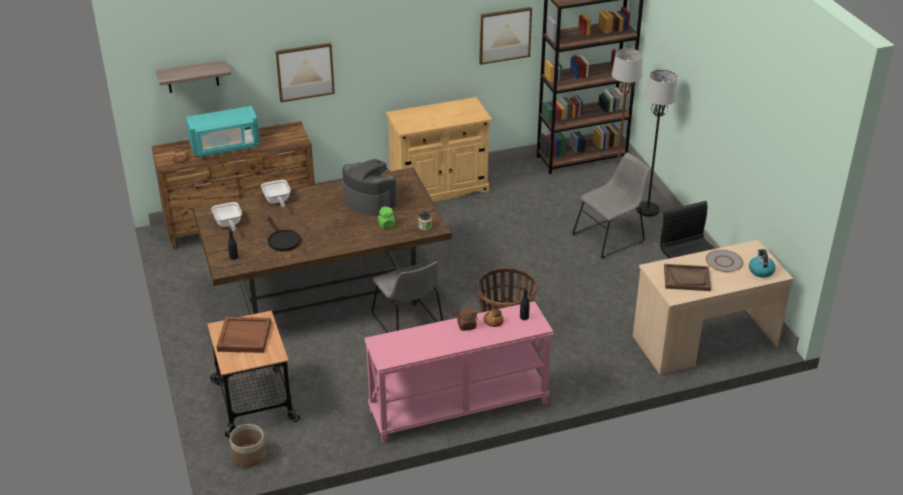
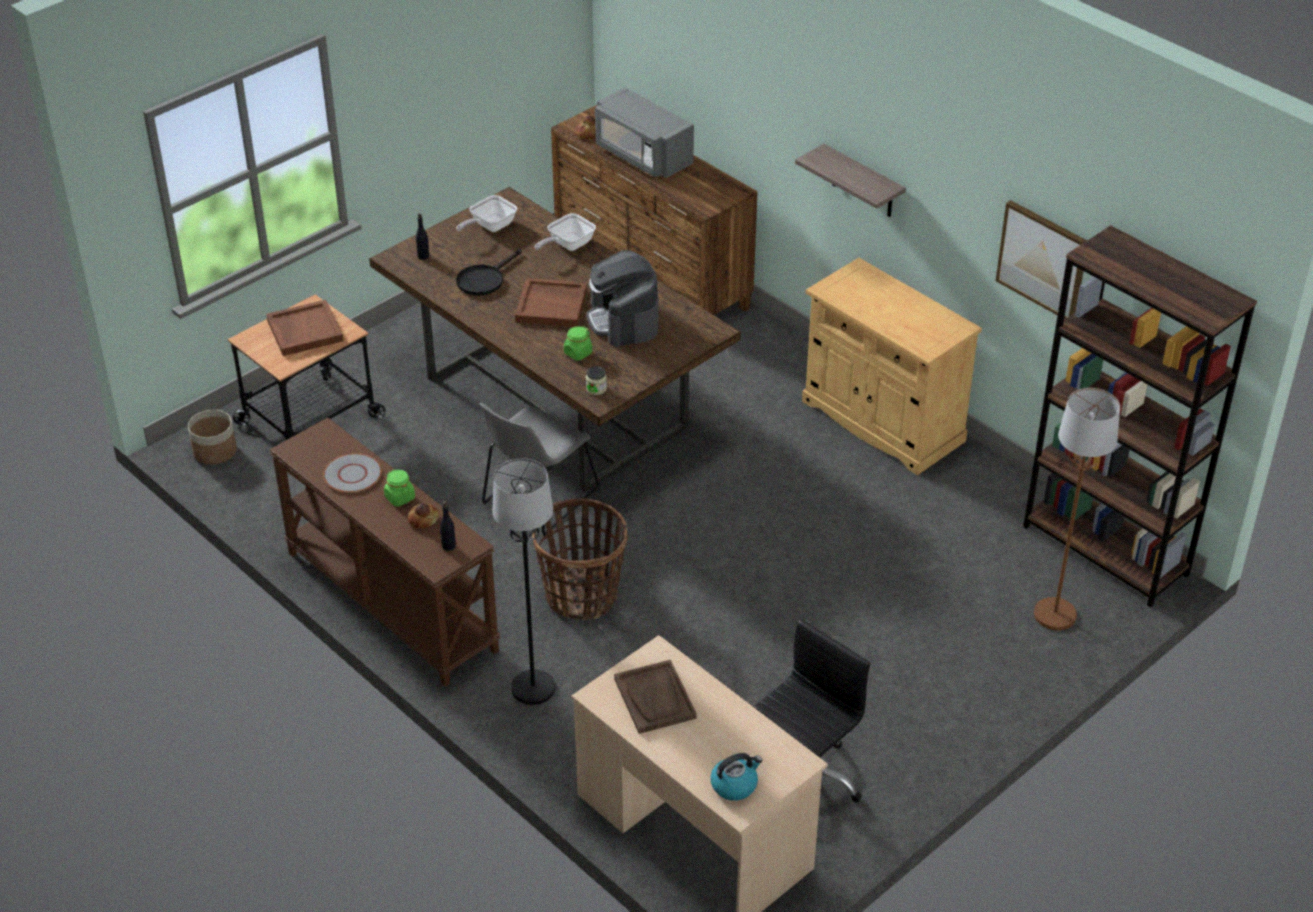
camera: 65 degrees right, 5 degrees up
shelf [156,60,231,93] -> shelf moved to [795,144,906,217]
turquoise microwave [186,106,260,157] -> grey microwave [595,87,694,178]
picture [275,43,335,102] -> none
coffee machine [342,159,397,216] -> coffee machine turned 150 degrees clockwise [587,250,658,347]
pink console table [364,301,553,443] -> brown console table [270,417,500,687]
brown jar [456,306,478,331] -> green jar [384,470,415,506]
grey chair [572,153,650,259] -> none
black floor lamp [636,70,678,217] -> black floor lamp moved to [493,459,555,705]
grey plate [706,250,743,272] -> grey plate moved to [323,453,382,493]
none -> brown tray [515,278,587,327]

